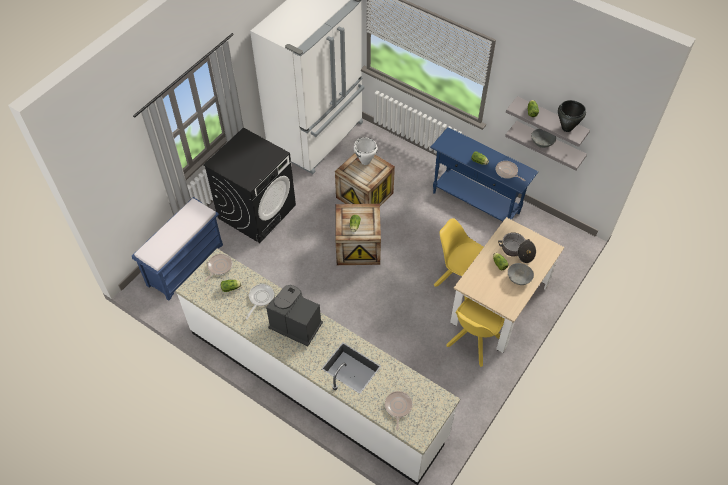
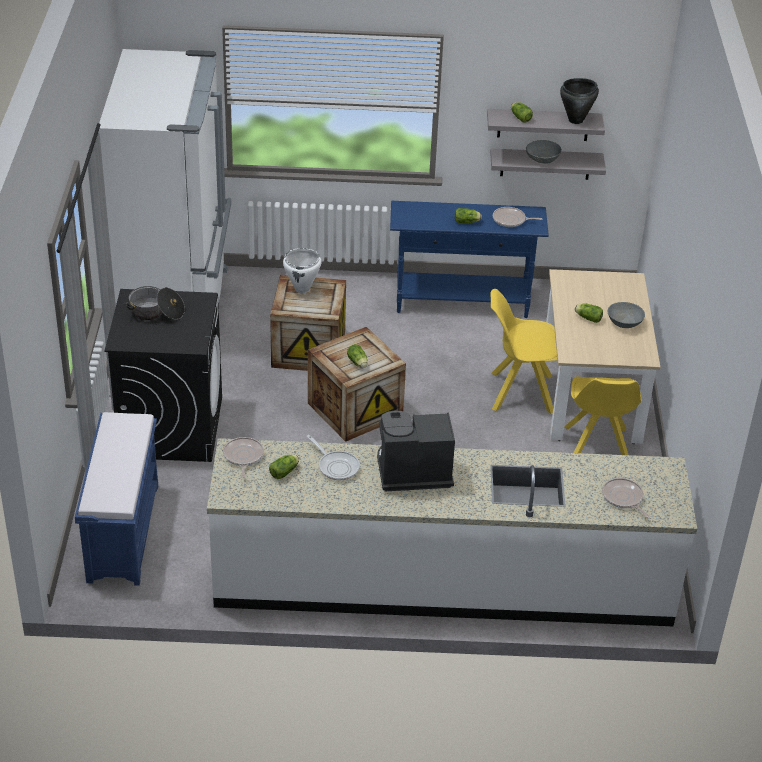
camera: 35 degrees left, 15 degrees down
frying pan [245,284,274,319] -> frying pan turned 150 degrees clockwise [306,435,360,480]
cooking pot [498,232,536,263] -> cooking pot moved to [124,286,185,320]

